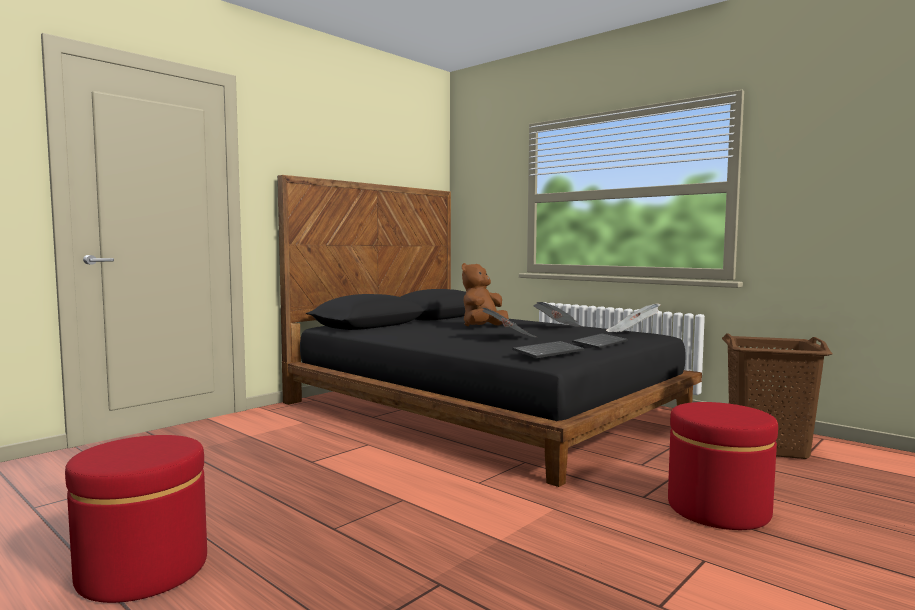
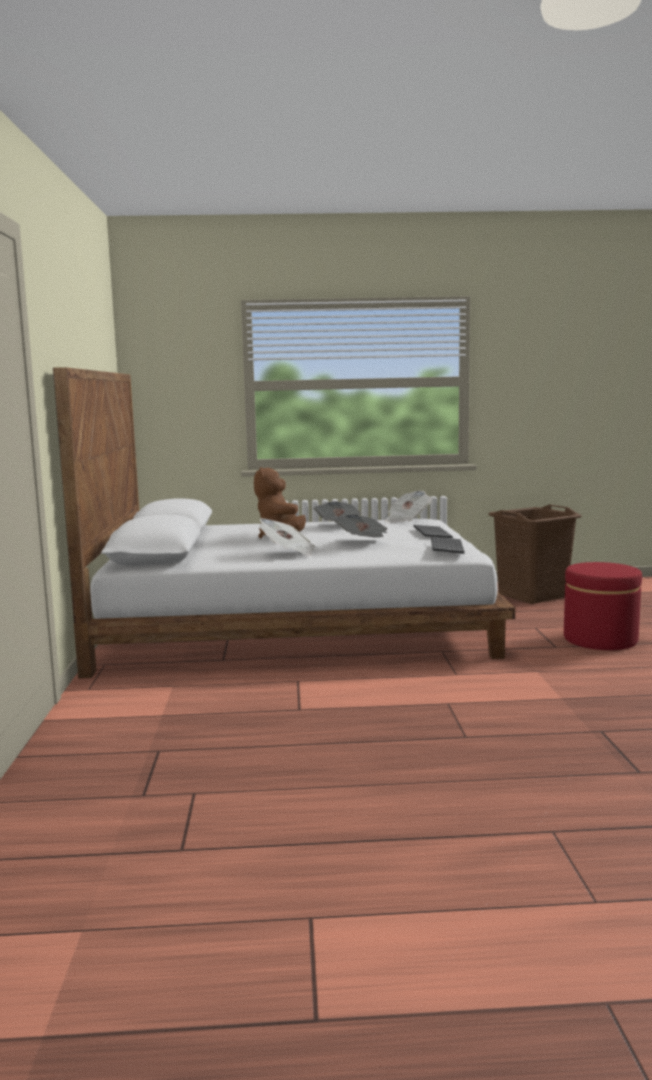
camera: 45 degrees left, 5 degrees up
red ottoman [65,435,207,603] -> none
black bed [277,175,702,487] -> white bed [53,367,515,678]
none -> newspaper [259,518,315,556]

